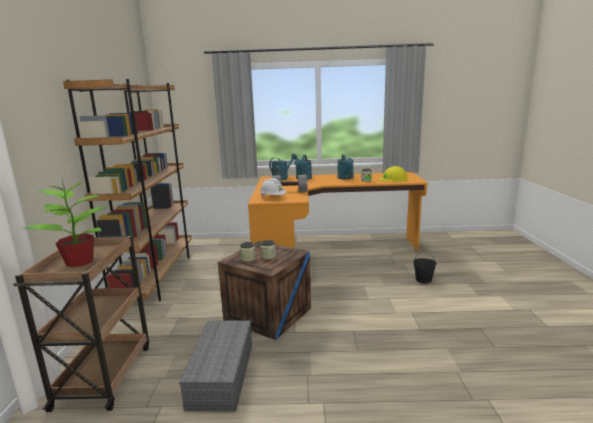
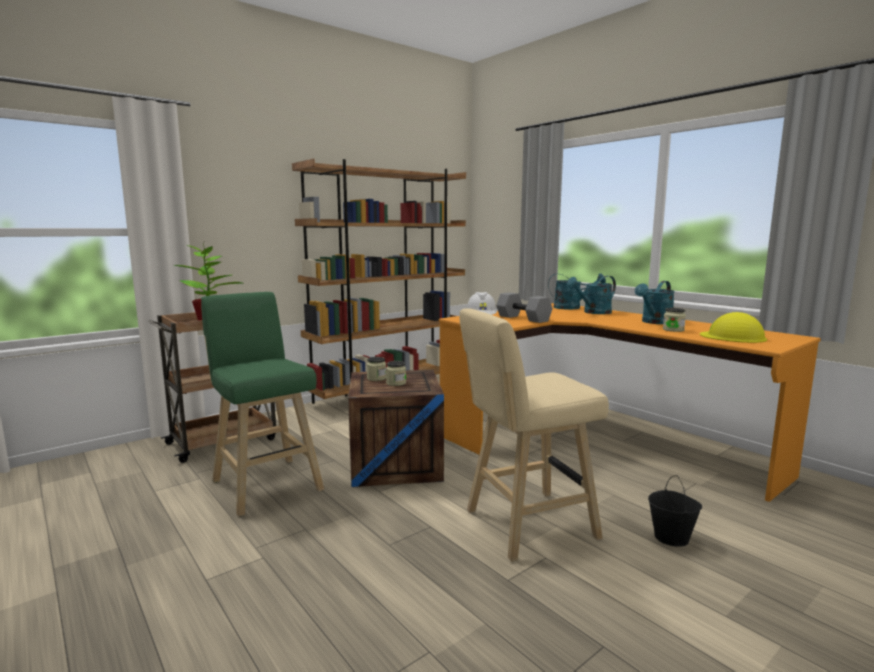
camera: 50 degrees right, 5 degrees down
grey storage box [179,320,252,412] -> green stool [201,292,324,517]
none -> beige stool [459,308,609,562]

